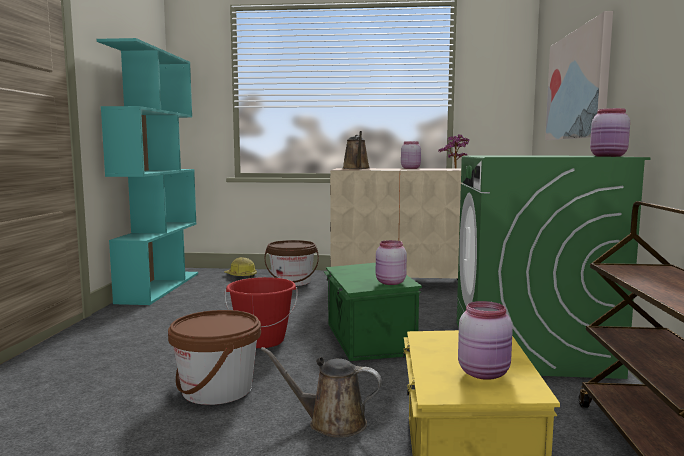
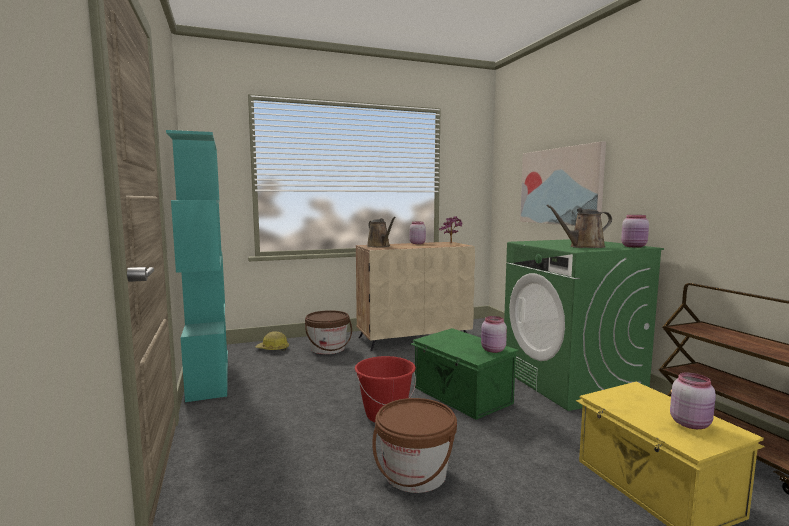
camera: 25 degrees left, 0 degrees up
brown watering can [261,347,382,438] -> brown watering can moved to [546,205,612,248]

